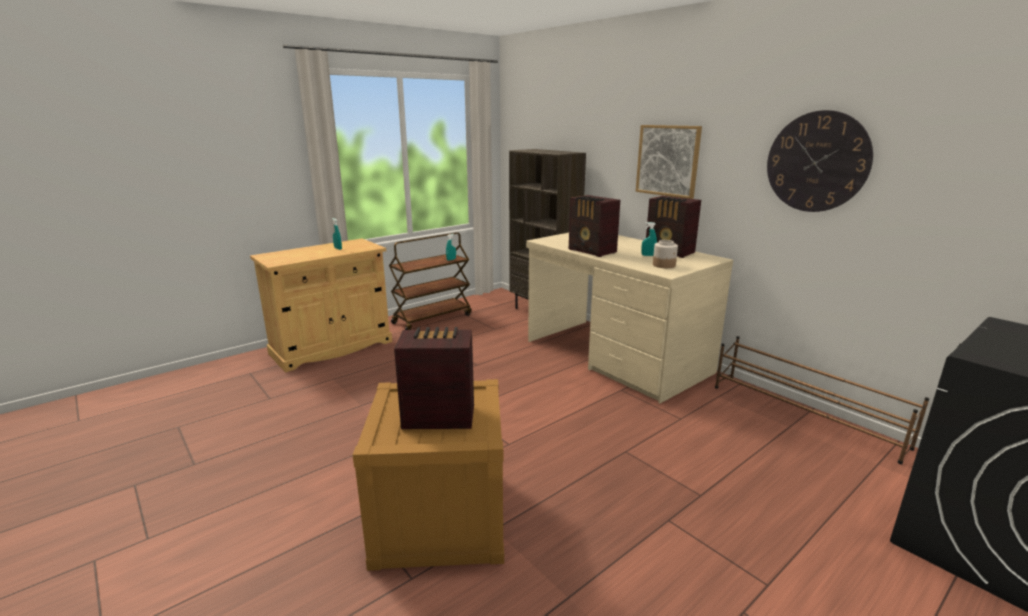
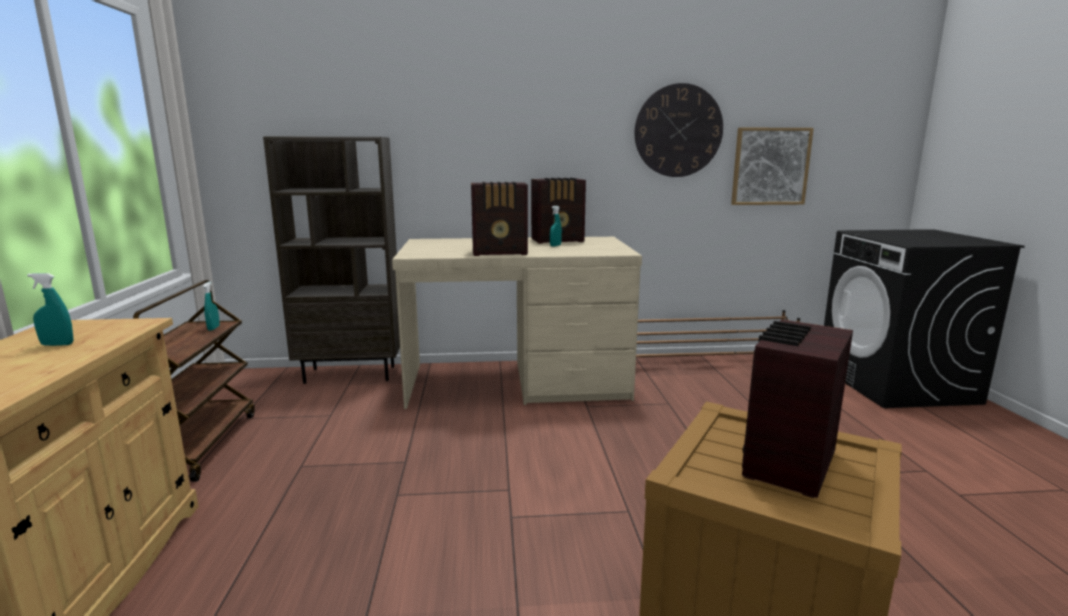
camera: 55 degrees left, 5 degrees down
picture [636,125,702,199] -> picture moved to [731,128,814,205]
jar [653,240,678,268] -> none

